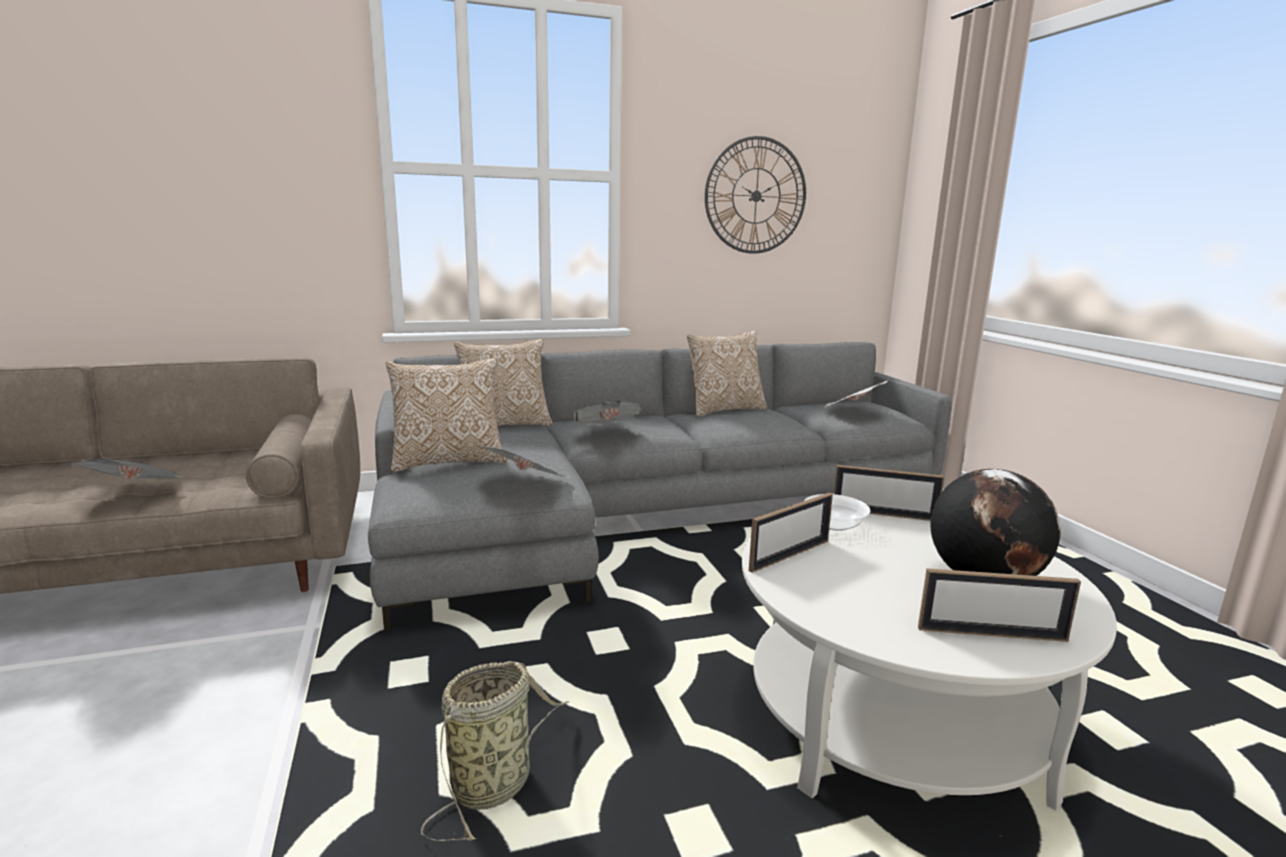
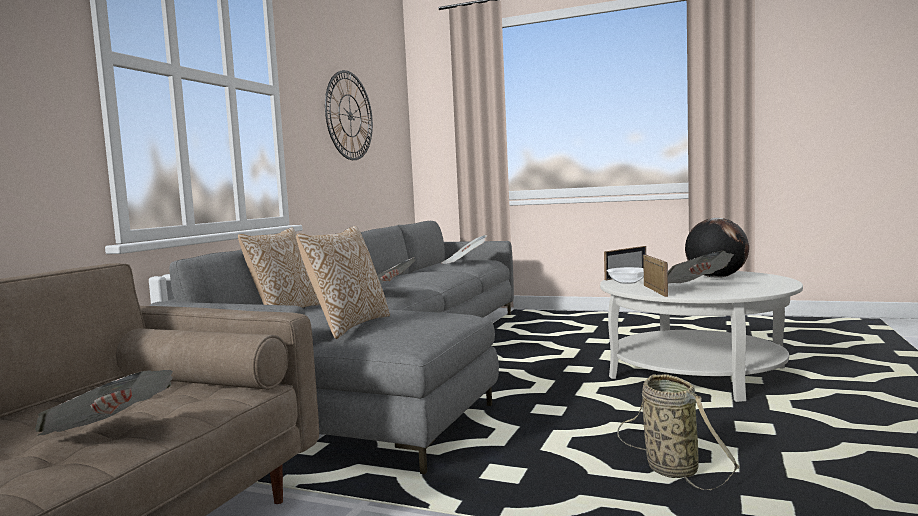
camera: 50 degrees left, 10 degrees down
newspaper [479,446,566,477] -> newspaper moved to [668,251,734,283]
pillow [686,330,767,417] -> none
picture frame [918,568,1081,642] -> none

